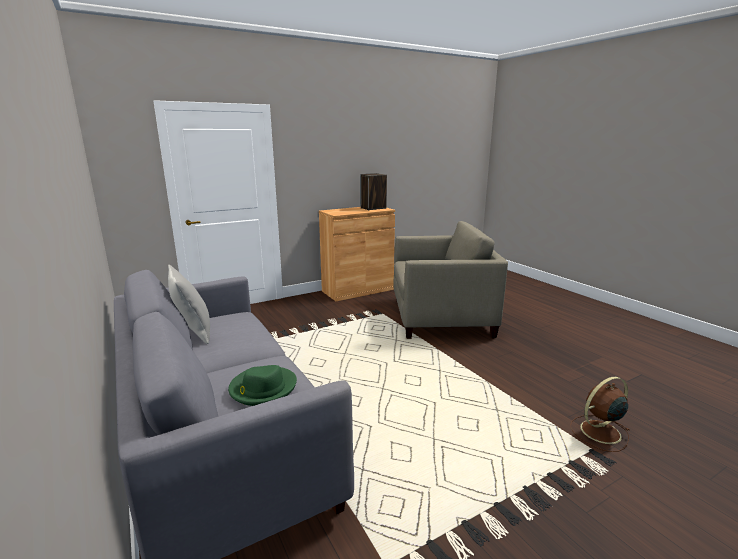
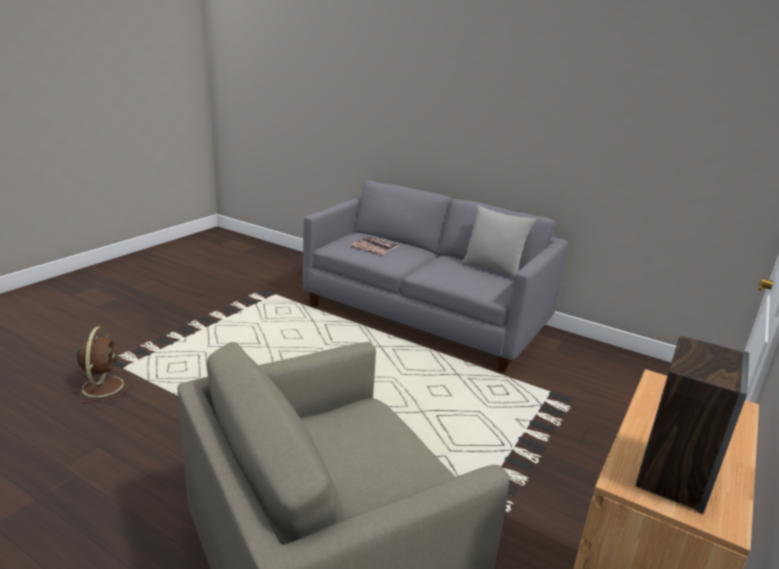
camera: 150 degrees right, 5 degrees up
green hat [228,365,297,406] -> book [350,236,399,255]
brown fan [570,377,629,452] -> brown fan turned 45 degrees counterclockwise [74,327,133,404]

